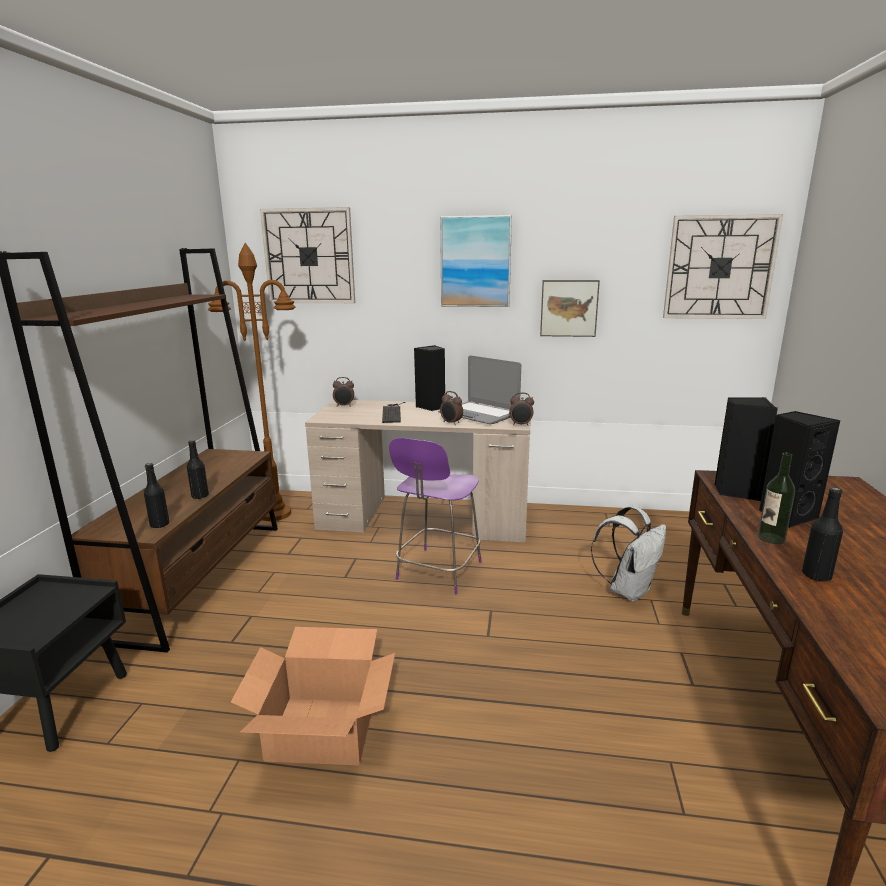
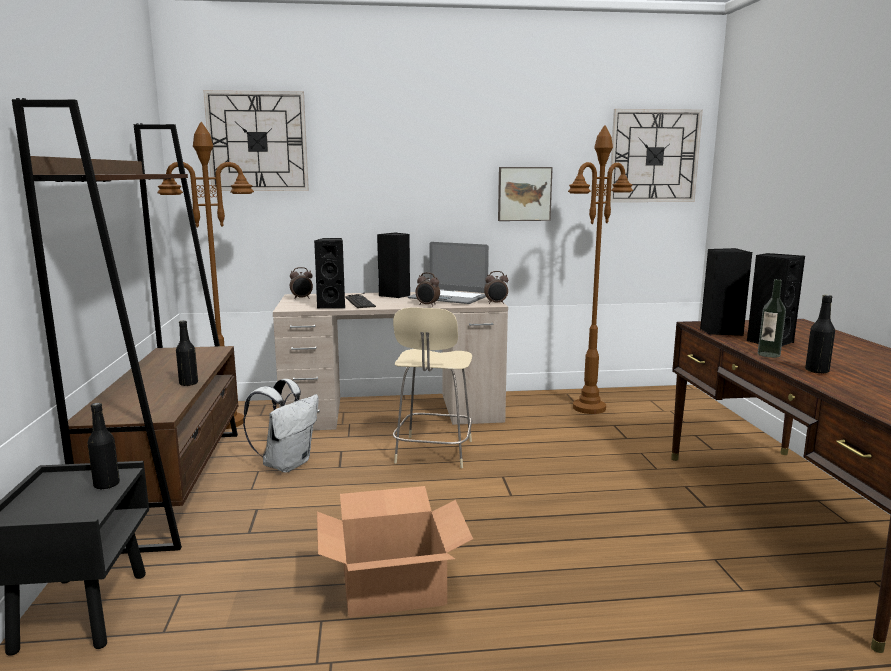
camera: 15 degrees left, 5 degrees down
black bottle [144,463,170,528] -> black bottle moved to [87,403,120,489]
purple chair [389,438,482,594] -> beige chair [393,307,472,468]
picture [440,215,512,307] -> none
white backpack [591,506,666,602] -> white backpack moved to [243,379,319,473]
none -> black speaker [314,238,345,308]
none -> brown floor lamp [568,125,633,414]

